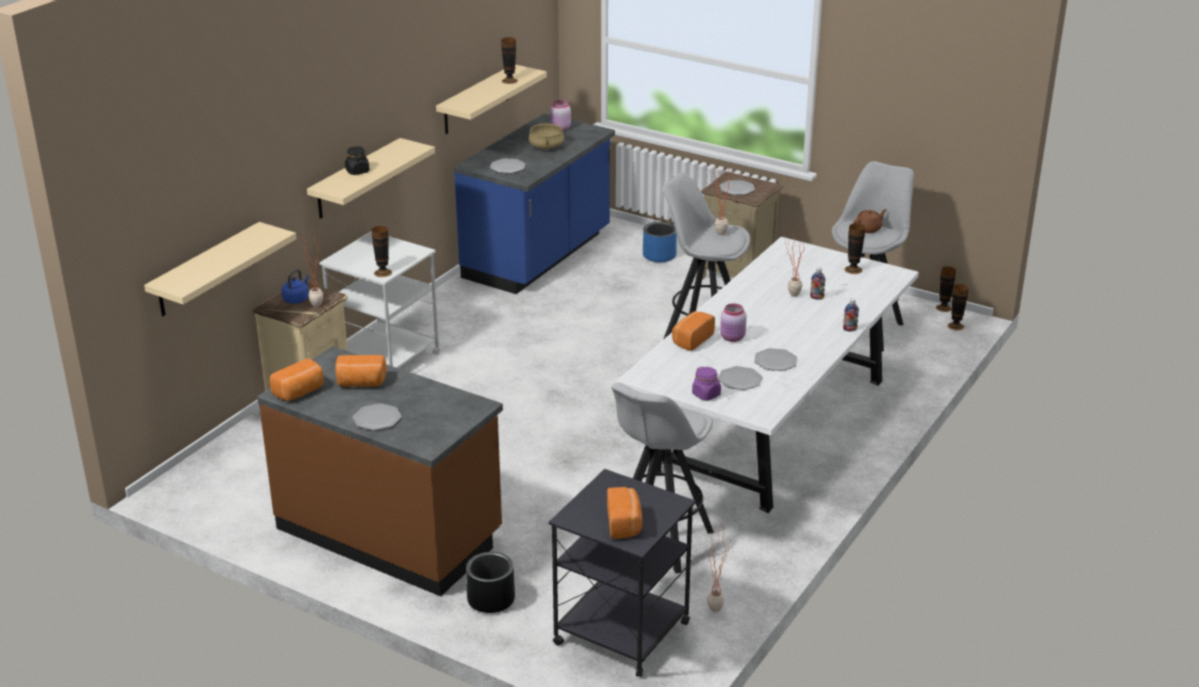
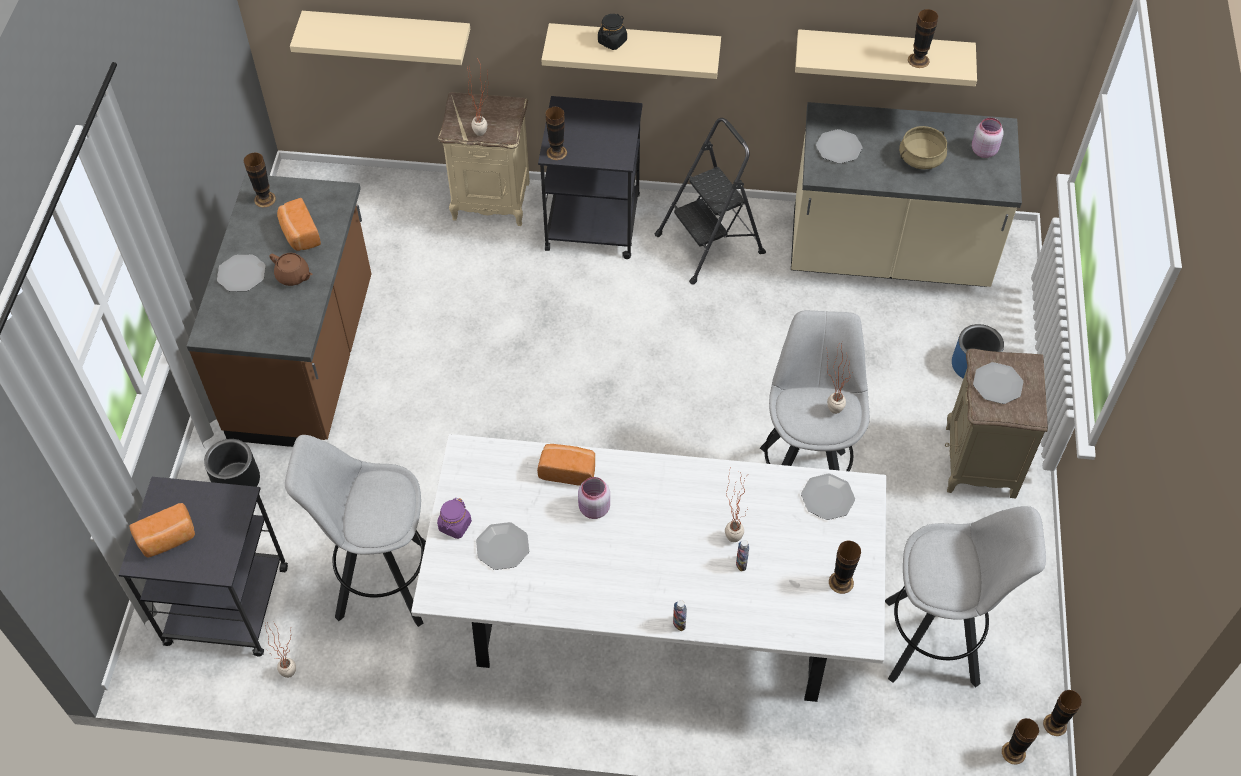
camera: 65 degrees right, 25 degrees up
bread [270,358,324,401] -> vase [244,153,276,207]
blue kettle [281,269,309,304] -> none
white cart [319,231,440,368] -> black cart [538,96,643,259]
blue counter [453,113,615,294] -> beige counter [791,102,1022,287]
plate [754,348,797,371] -> plate moved to [801,474,855,520]
brown teapot [853,209,887,233] -> brown teapot moved to [269,253,313,286]
none -> black step ladder [655,118,766,285]

